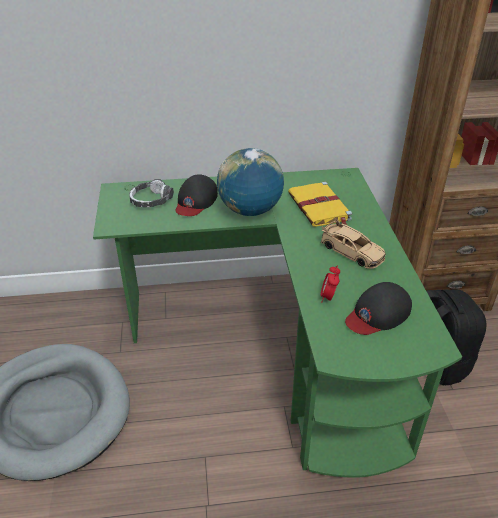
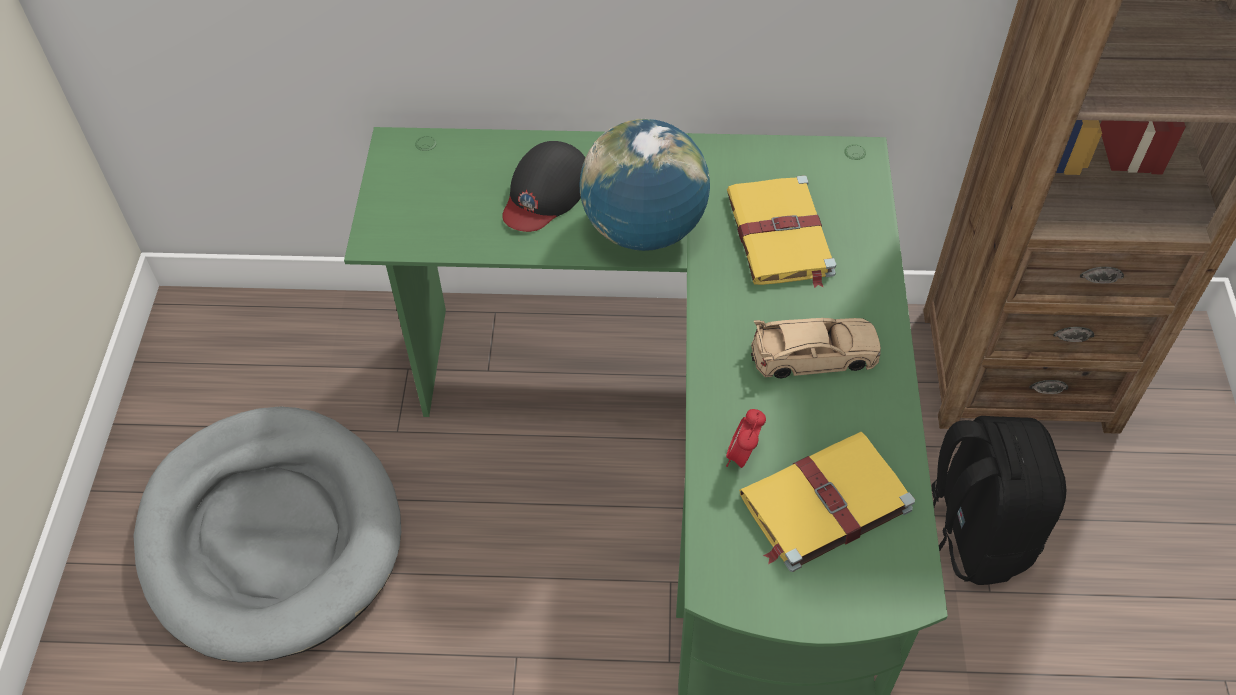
camera: 10 degrees right, 15 degrees up
headphones [129,179,174,208] -> none
beige toy car [321,218,386,269] -> beige toy car turned 60 degrees counterclockwise [751,318,881,378]
black cap [345,282,412,335] -> yellow book [739,432,915,572]

